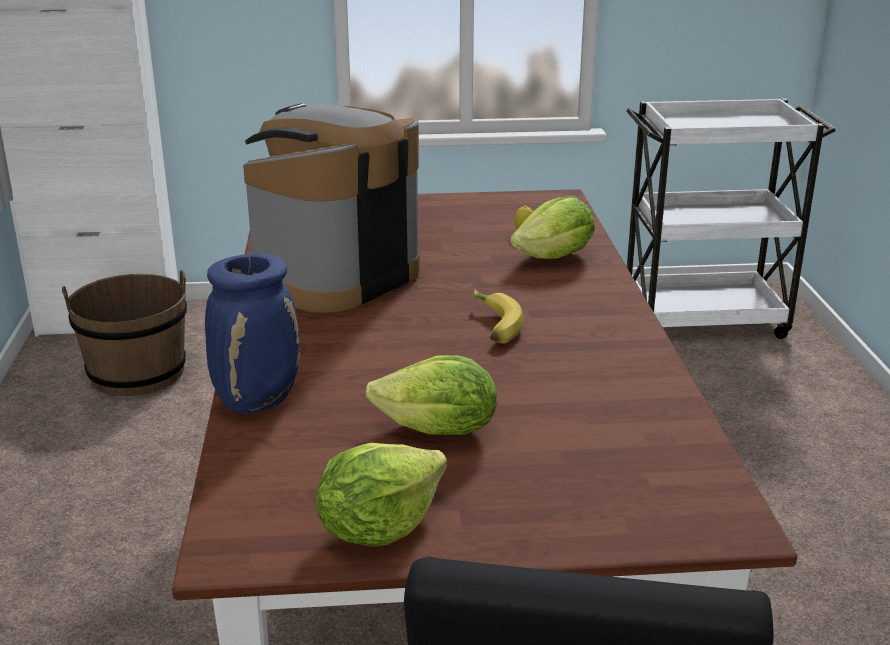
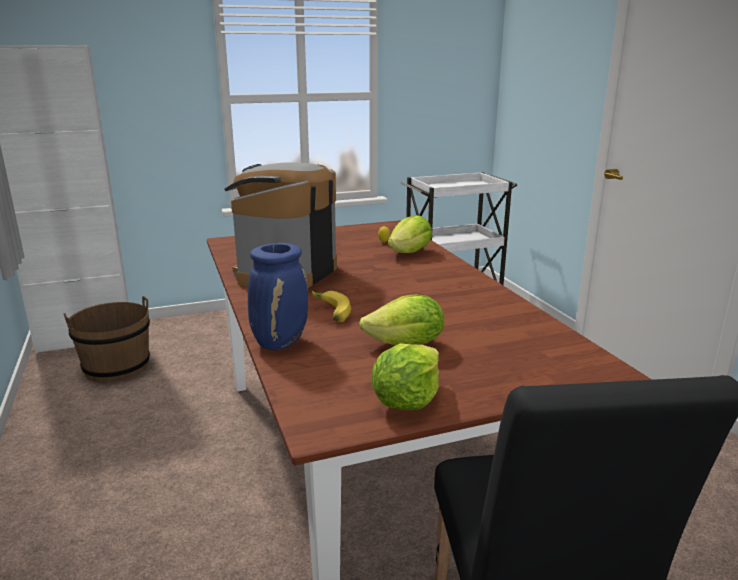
camera: 15 degrees left, 5 degrees down
banana [474,289,524,343] -> banana moved to [312,291,351,322]

